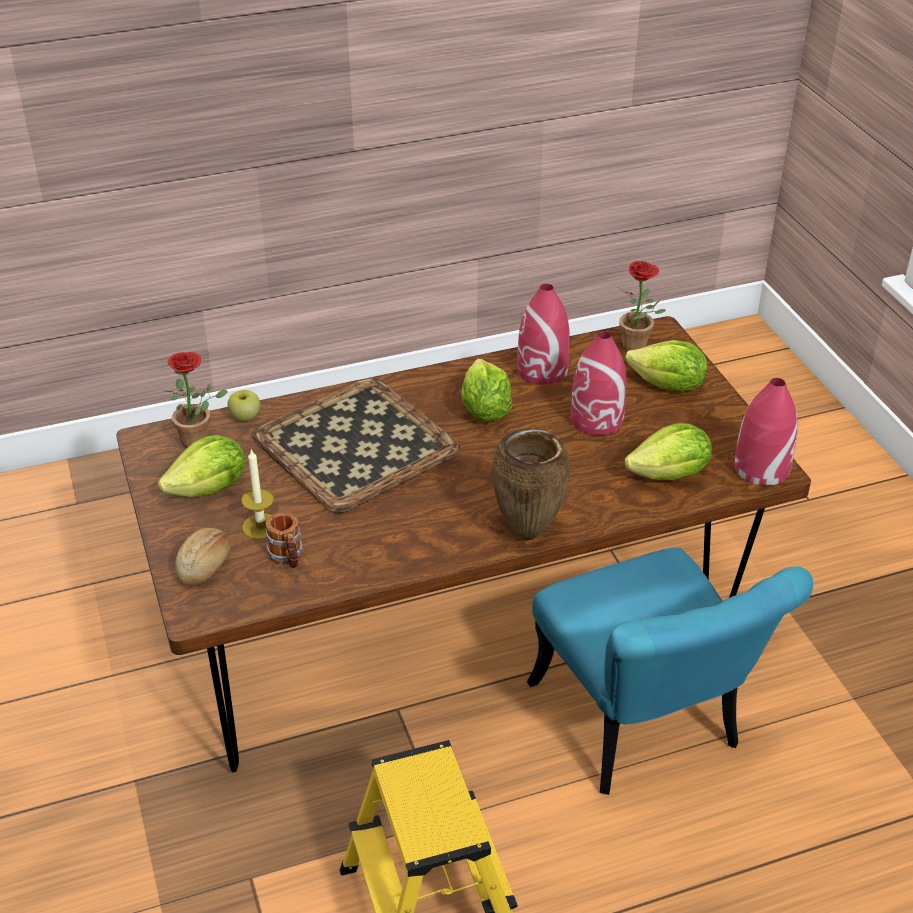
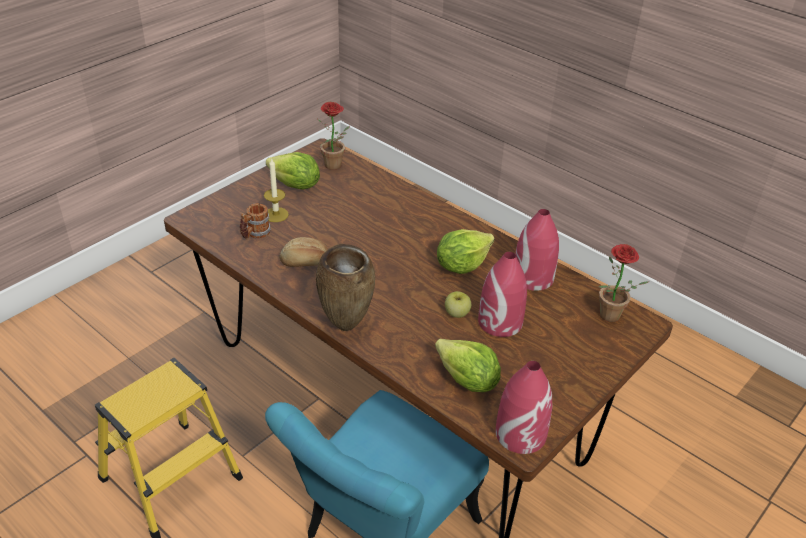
camera: 60 degrees right, 0 degrees up
bread [175,528,231,587] -> bread moved to [280,237,328,267]
apple [227,390,261,421] -> apple moved to [445,291,471,318]
tray [252,378,461,513] -> none
lettuce [625,340,708,392] -> none

